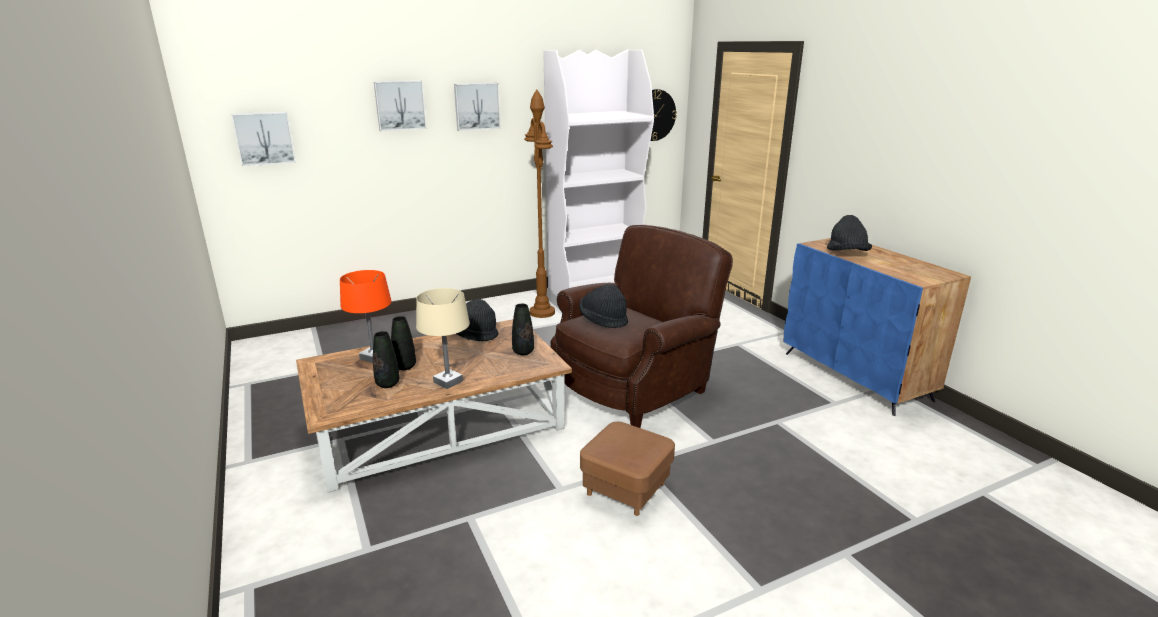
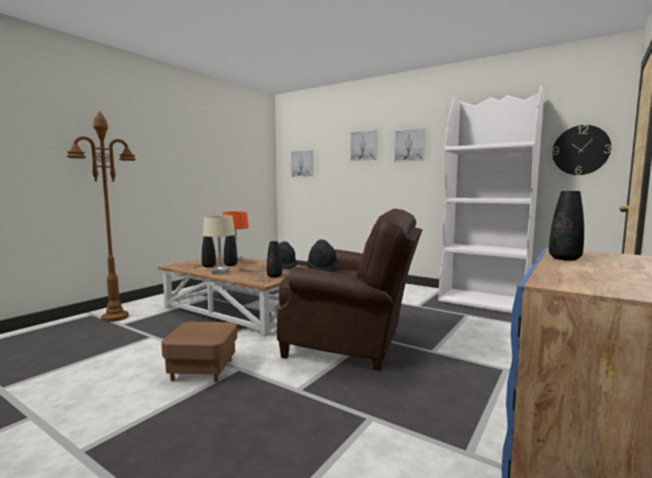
camera: 60 degrees right, 15 degrees down
brown floor lamp [524,89,555,318] -> brown floor lamp moved to [67,111,136,322]
black hat [827,215,872,251] -> black vase [549,191,584,261]

